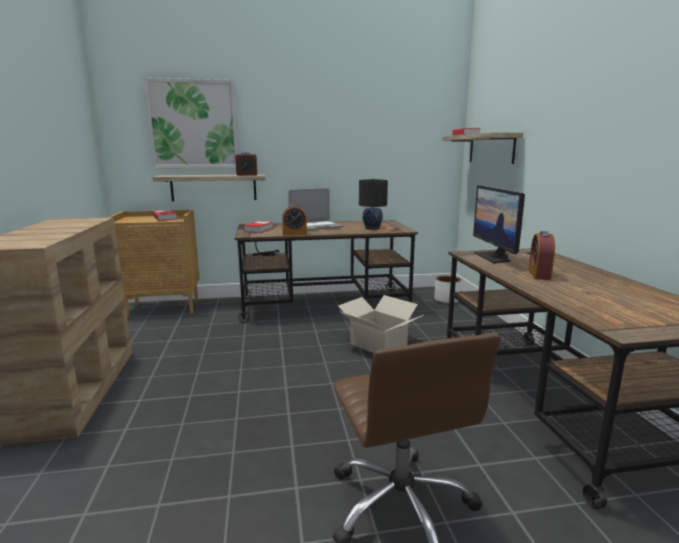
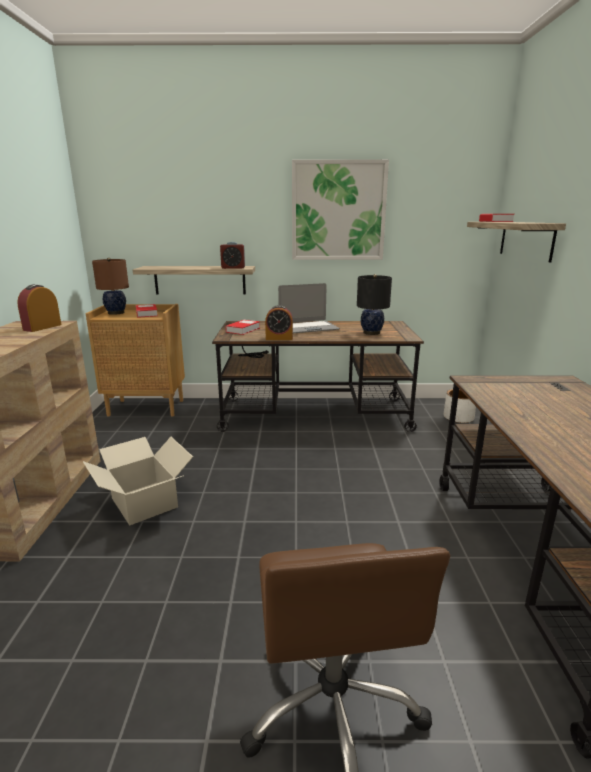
camera: 10 degrees right, 5 degrees up
picture [143,78,238,168] -> picture moved to [292,159,389,260]
cardboard box [338,295,424,353] -> cardboard box moved to [83,437,193,526]
monitor [473,185,525,264] -> none
alarm clock [529,231,555,280] -> alarm clock moved to [17,284,62,332]
none -> brown table lamp [92,258,129,315]

